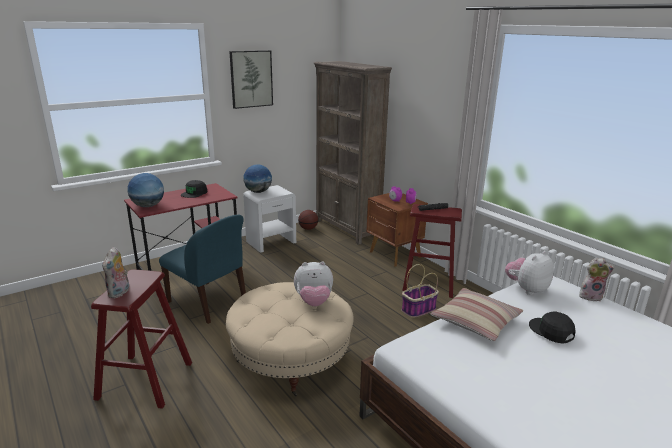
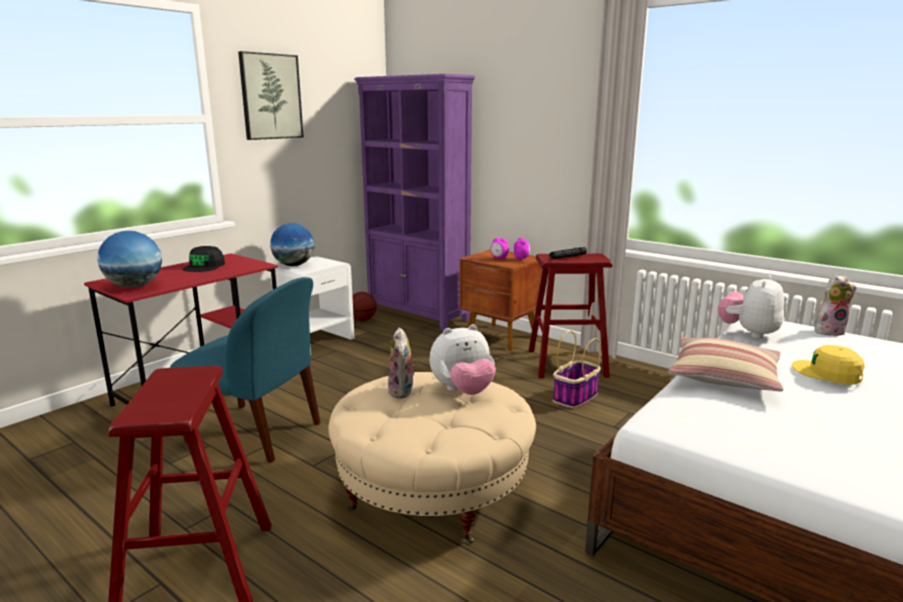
camera: 15 degrees left, 5 degrees down
plush toy [102,247,129,298] -> plush toy moved to [388,328,417,398]
brown bookcase [313,61,392,245] -> purple bookcase [354,74,475,331]
black cap [529,312,576,343] -> yellow cap [792,345,865,384]

